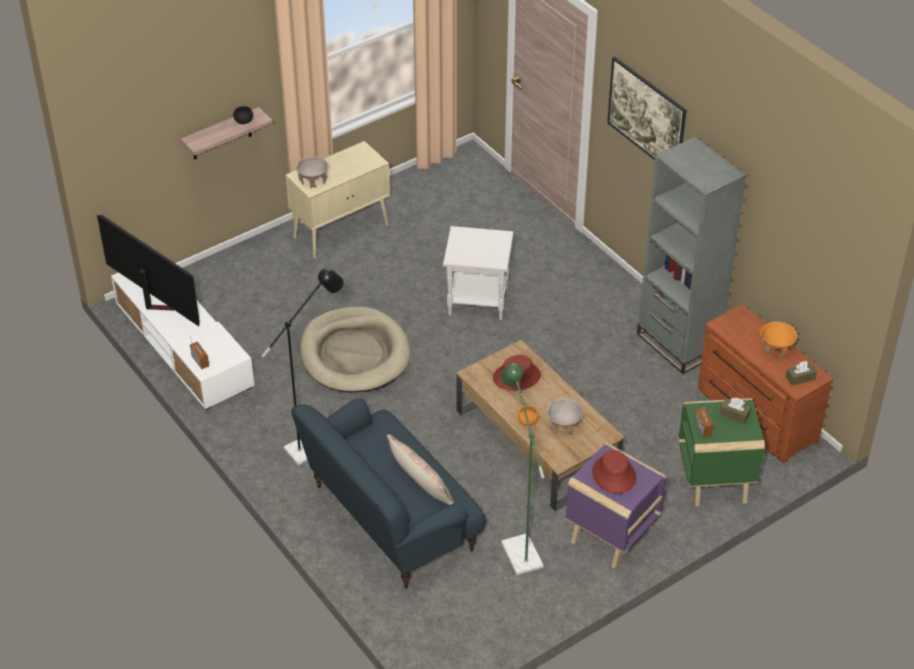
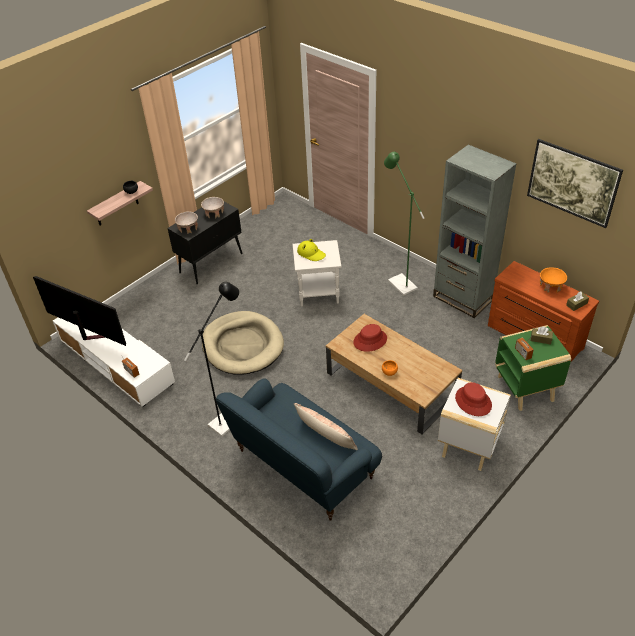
camera: 10 degrees left, 0 degrees up
beige cabinet [286,141,390,259] -> black cabinet [168,202,243,285]
green floor lamp [500,363,545,575] -> green floor lamp moved to [384,152,424,296]
beige bowl [547,398,584,435] -> beige bowl moved to [201,197,224,218]
purple side table [566,443,667,569] -> white side table [438,378,511,471]
picture [607,57,686,160] -> picture moved to [527,139,623,228]
none -> yellow hat [297,239,326,261]

